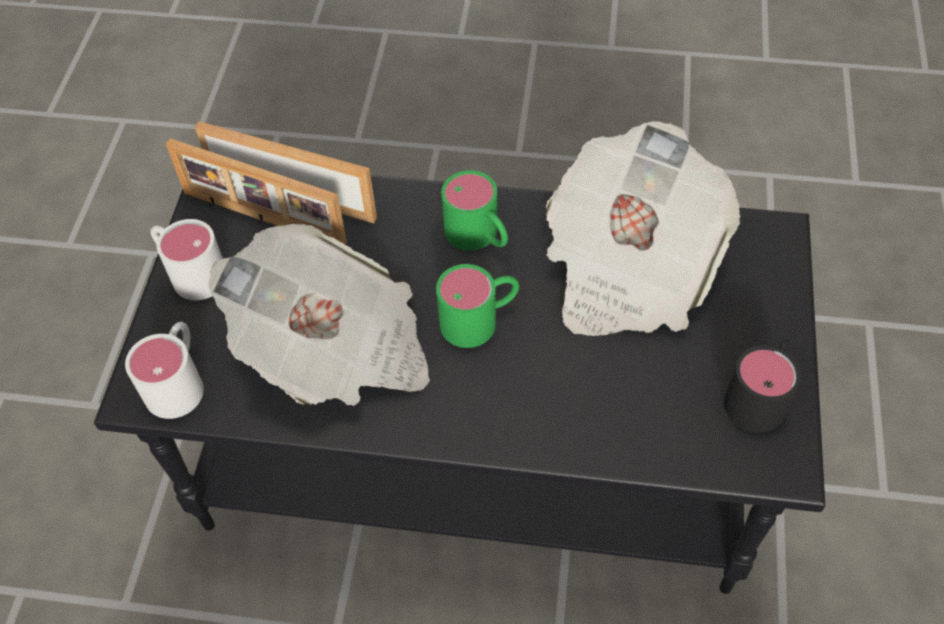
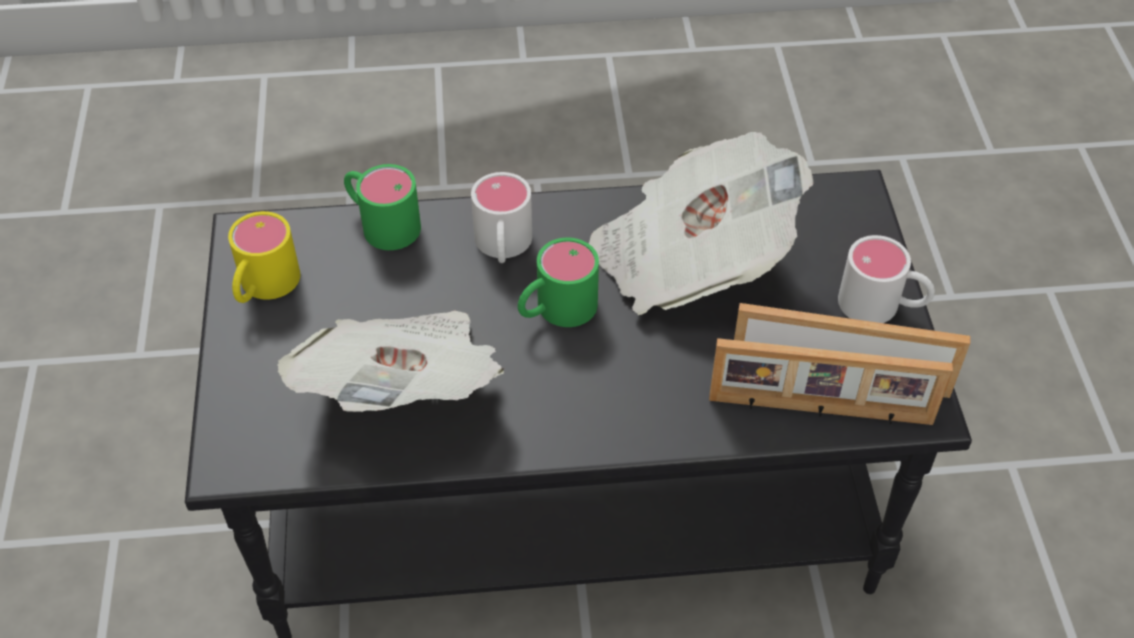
camera: 165 degrees right, 5 degrees down
white mug [125,322,204,419] -> white mug moved to [471,172,532,263]
green mug [441,170,508,251] -> green mug moved to [344,164,421,250]
black mug [724,339,801,433] -> yellow mug [228,211,300,303]

